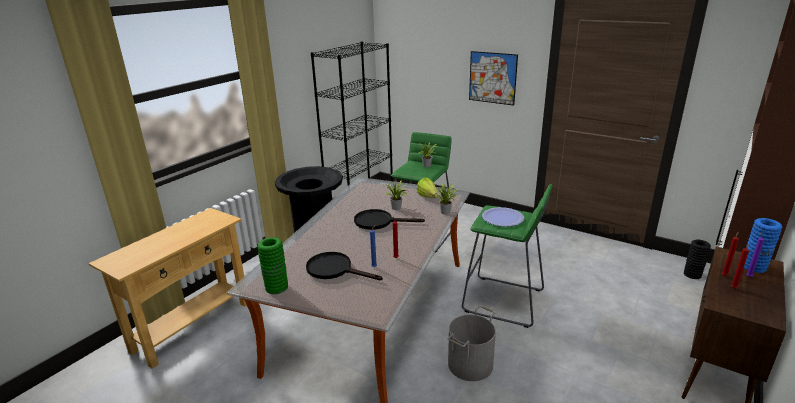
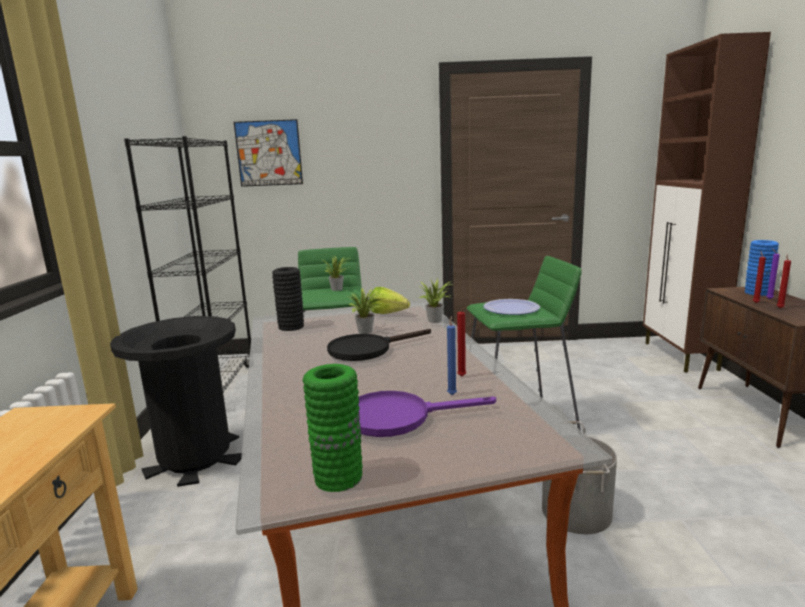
camera: 35 degrees left, 10 degrees down
black frying pan [306,252,383,280] -> purple frying pan [358,391,496,437]
picture [469,51,518,106] -> picture moved to [234,119,303,187]
black vase [684,240,711,279] -> black vase moved to [272,267,304,331]

